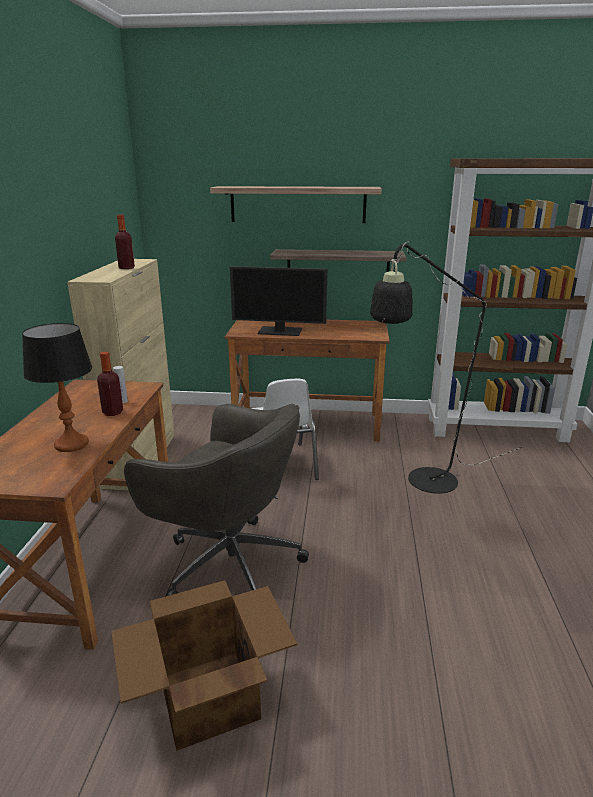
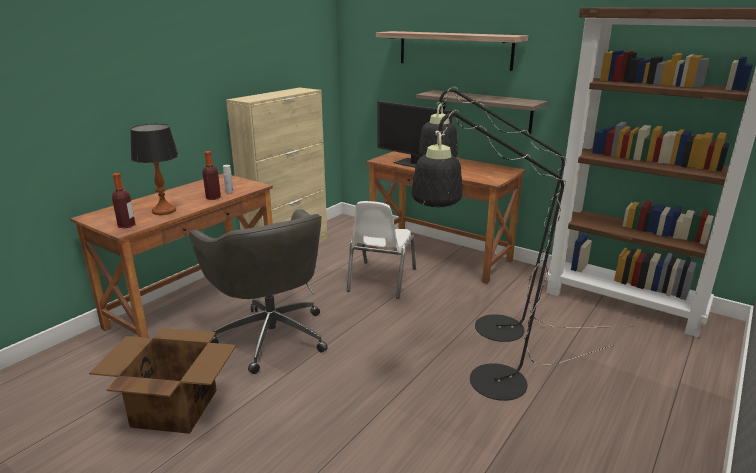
camera: 30 degrees right, 0 degrees up
bottle [115,215,135,269] -> bottle moved to [112,173,135,228]
none -> black floor lamp [412,110,616,401]

